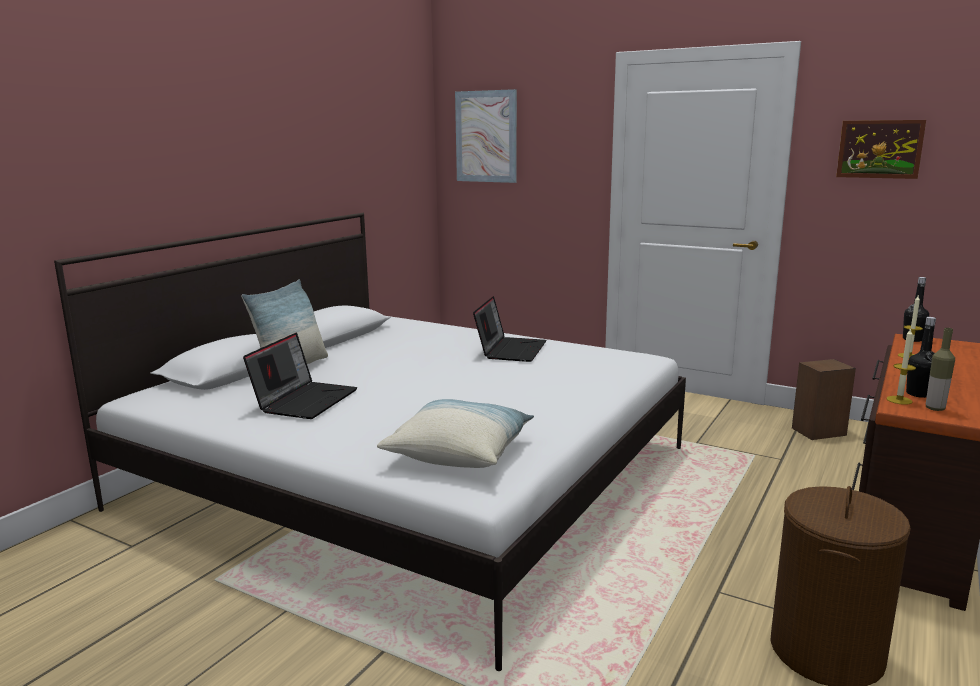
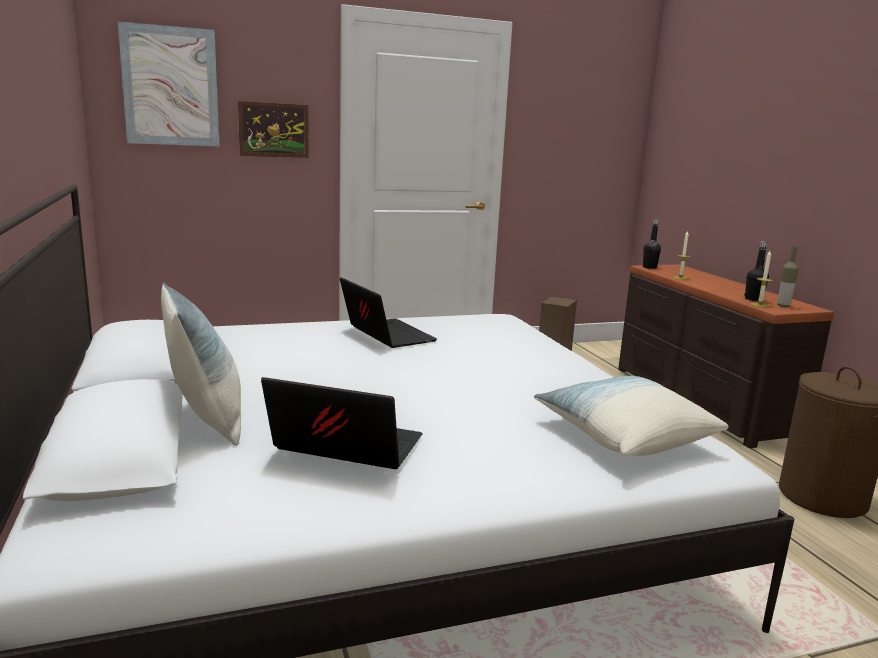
camera: 50 degrees left, 0 degrees up
laptop [243,333,357,419] -> laptop turned 45 degrees counterclockwise [261,377,422,469]
picture [836,120,926,179] -> picture moved to [238,101,309,158]

